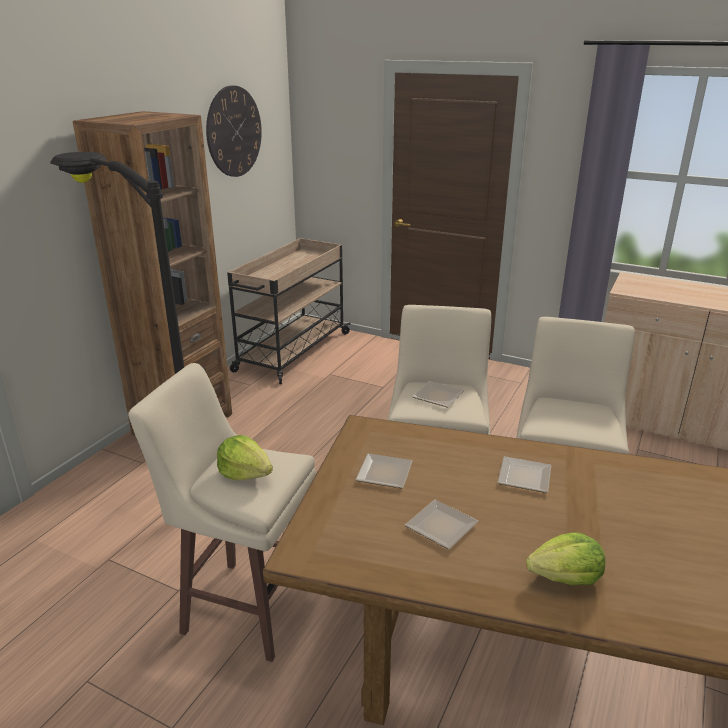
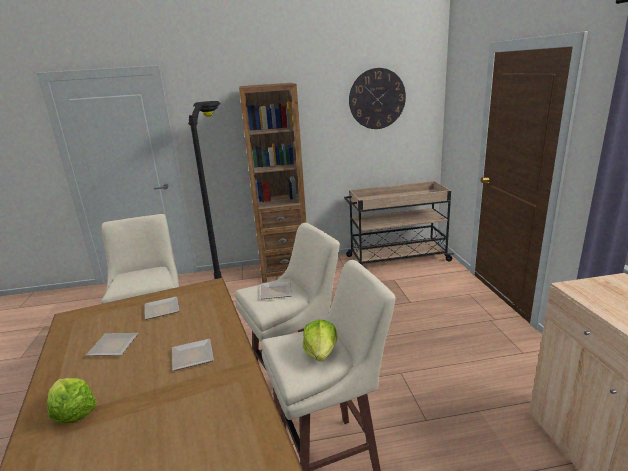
camera: 55 degrees right, 5 degrees down
lettuce [217,435,273,480] -> lettuce moved to [303,320,338,361]

